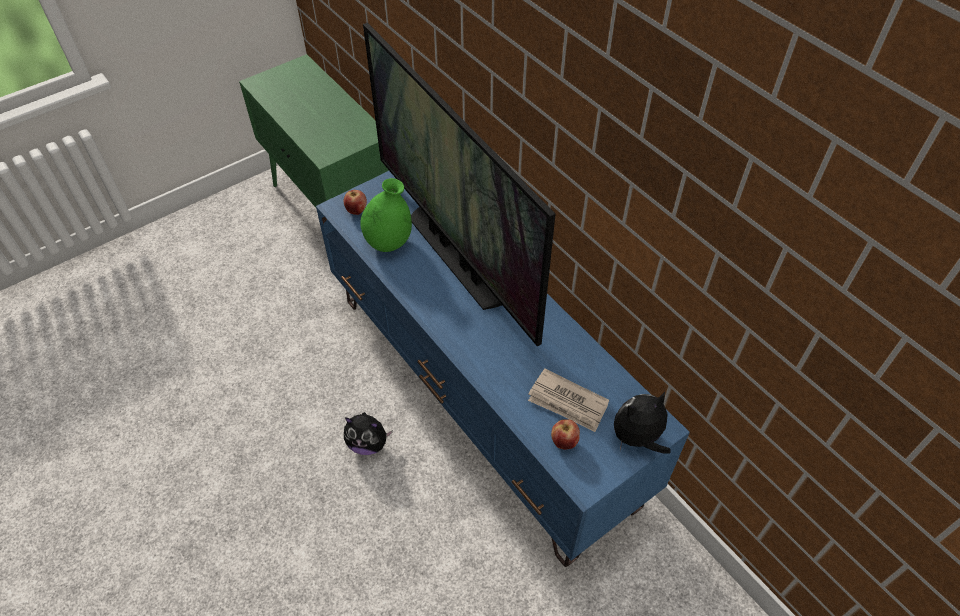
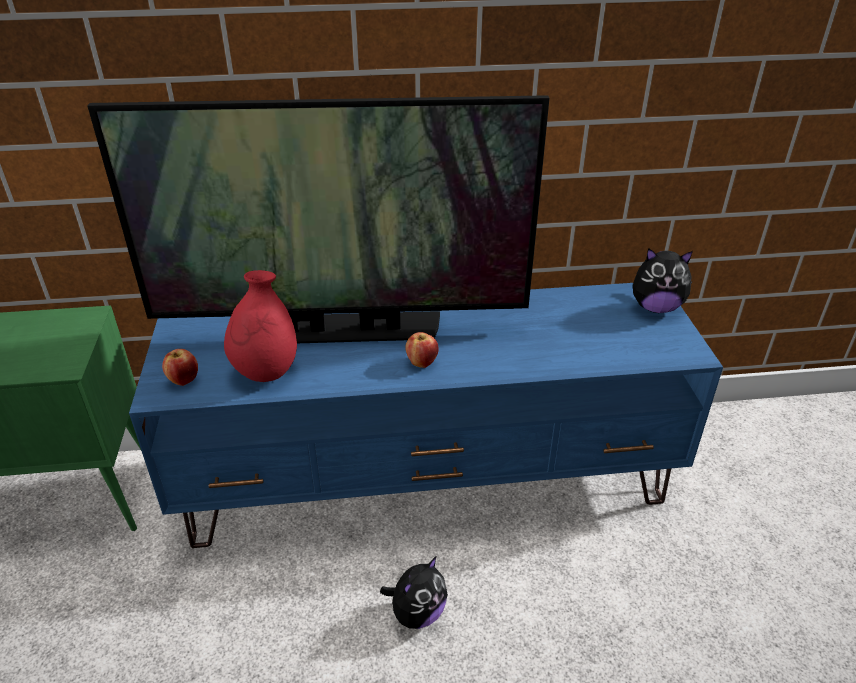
camera: 60 degrees left, 15 degrees down
green vase [360,178,412,252] -> red vase [224,270,297,382]
newspaper [528,369,609,432] -> none
apple [551,419,580,450] -> apple moved to [405,332,439,368]
plush toy [614,392,671,454] -> plush toy turned 90 degrees counterclockwise [633,248,693,313]

